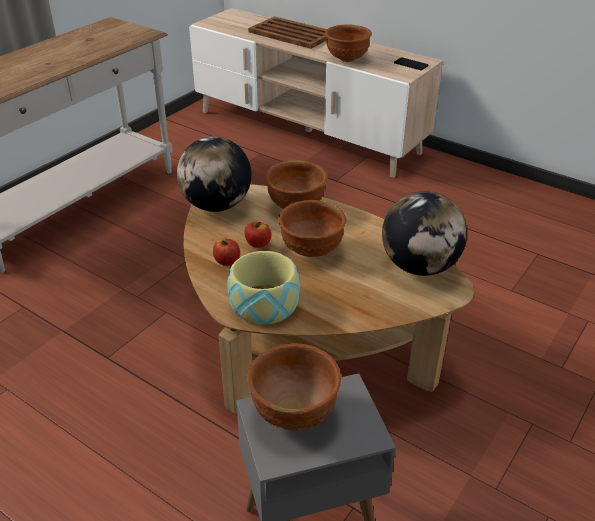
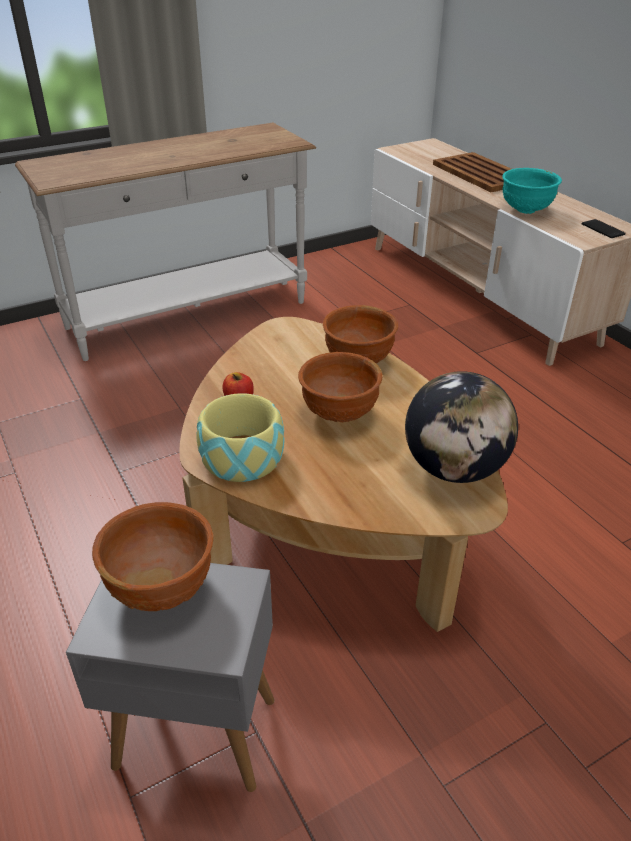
camera: 25 degrees right, 0 degrees up
globe [177,137,252,212] -> none
apple [244,221,271,248] -> none
brown bowl [325,24,372,62] -> turquoise bowl [503,168,562,214]

